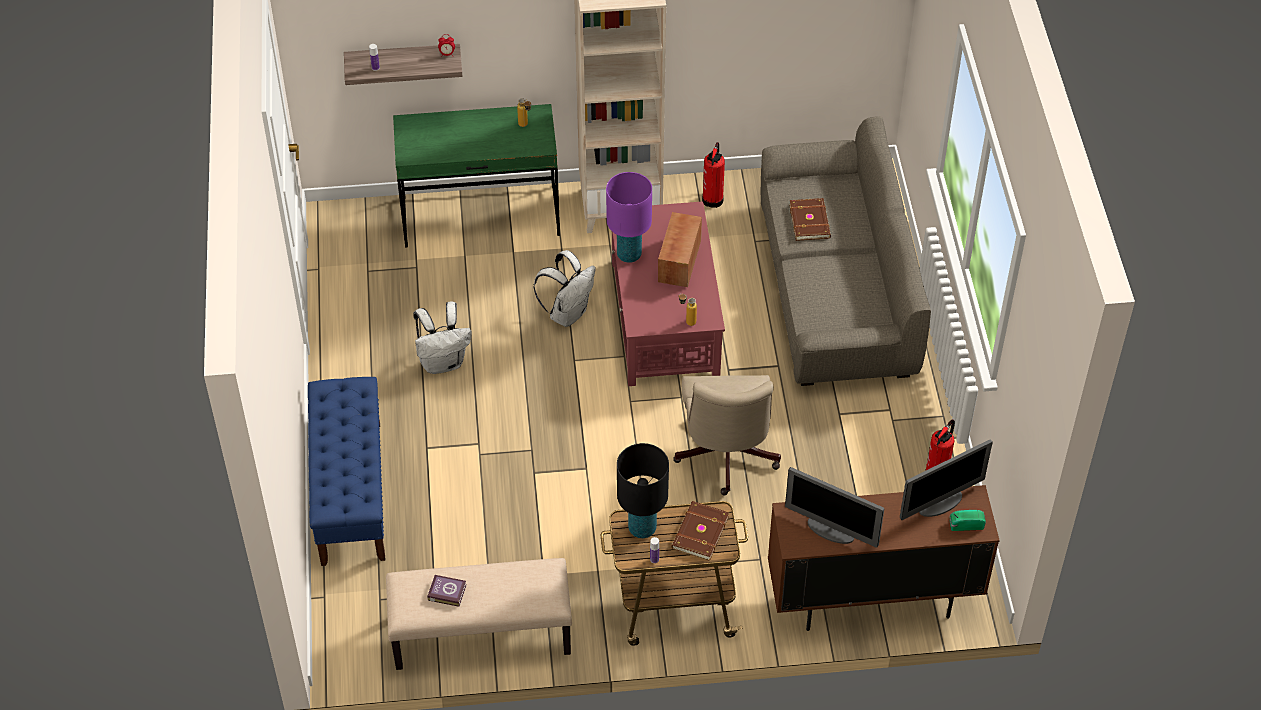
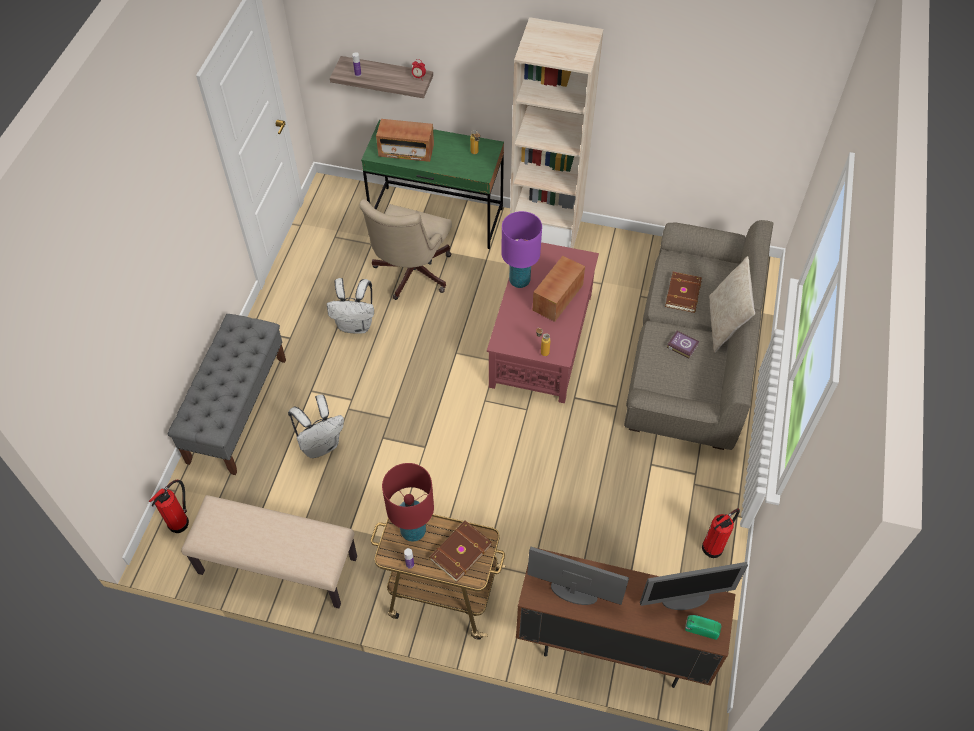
camera: 20 degrees right, 5 degrees up
blue bench [308,377,385,566] -> grey bench [168,314,286,475]
book [427,575,467,607] -> book moved to [667,331,699,359]
white backpack [533,250,596,327] -> white backpack moved to [288,394,344,458]
black table lamp [617,443,669,538] -> red table lamp [382,463,434,542]
beige office chair [673,375,781,495] -> beige office chair moved to [360,199,452,300]
fire extinguisher [702,142,725,208] -> fire extinguisher moved to [149,480,189,533]
monitor [785,467,884,548] -> monitor turned 150 degrees clockwise [527,547,629,605]
none -> radio [376,119,434,162]
none -> beige pillow [709,256,755,353]

